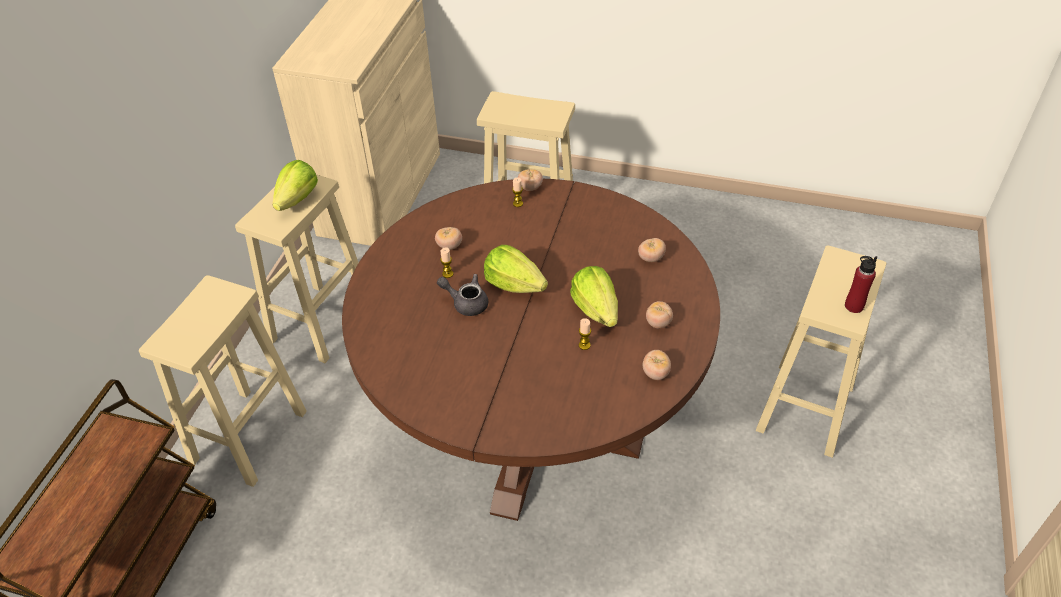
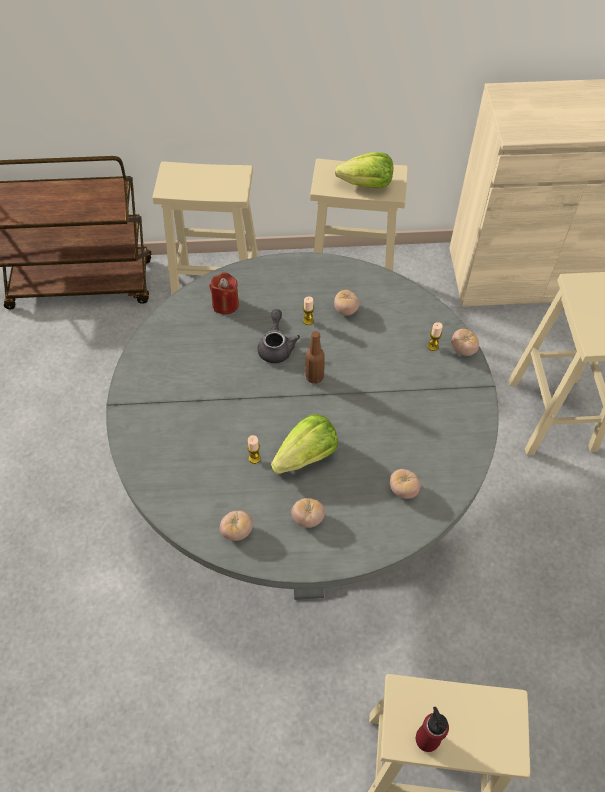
camera: 70 degrees right, 10 degrees up
brown dining table [342,179,720,521] -> grey dining table [106,252,499,600]
lettuce [484,245,548,293] -> brown bottle [305,331,325,384]
none -> red candle [209,272,239,314]

